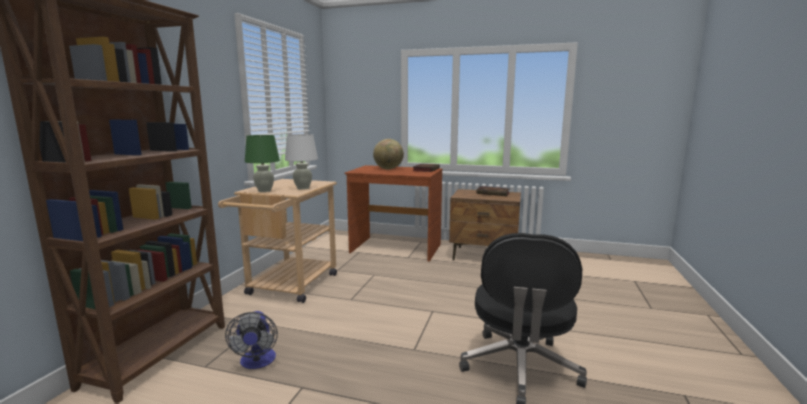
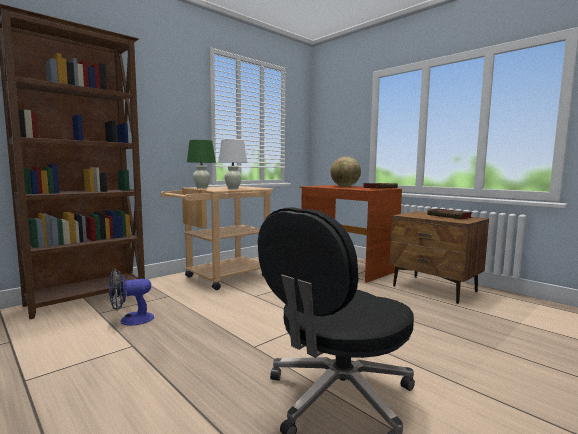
camera: 30 degrees right, 5 degrees down
fan [225,311,278,369] -> fan turned 45 degrees clockwise [109,269,154,325]

